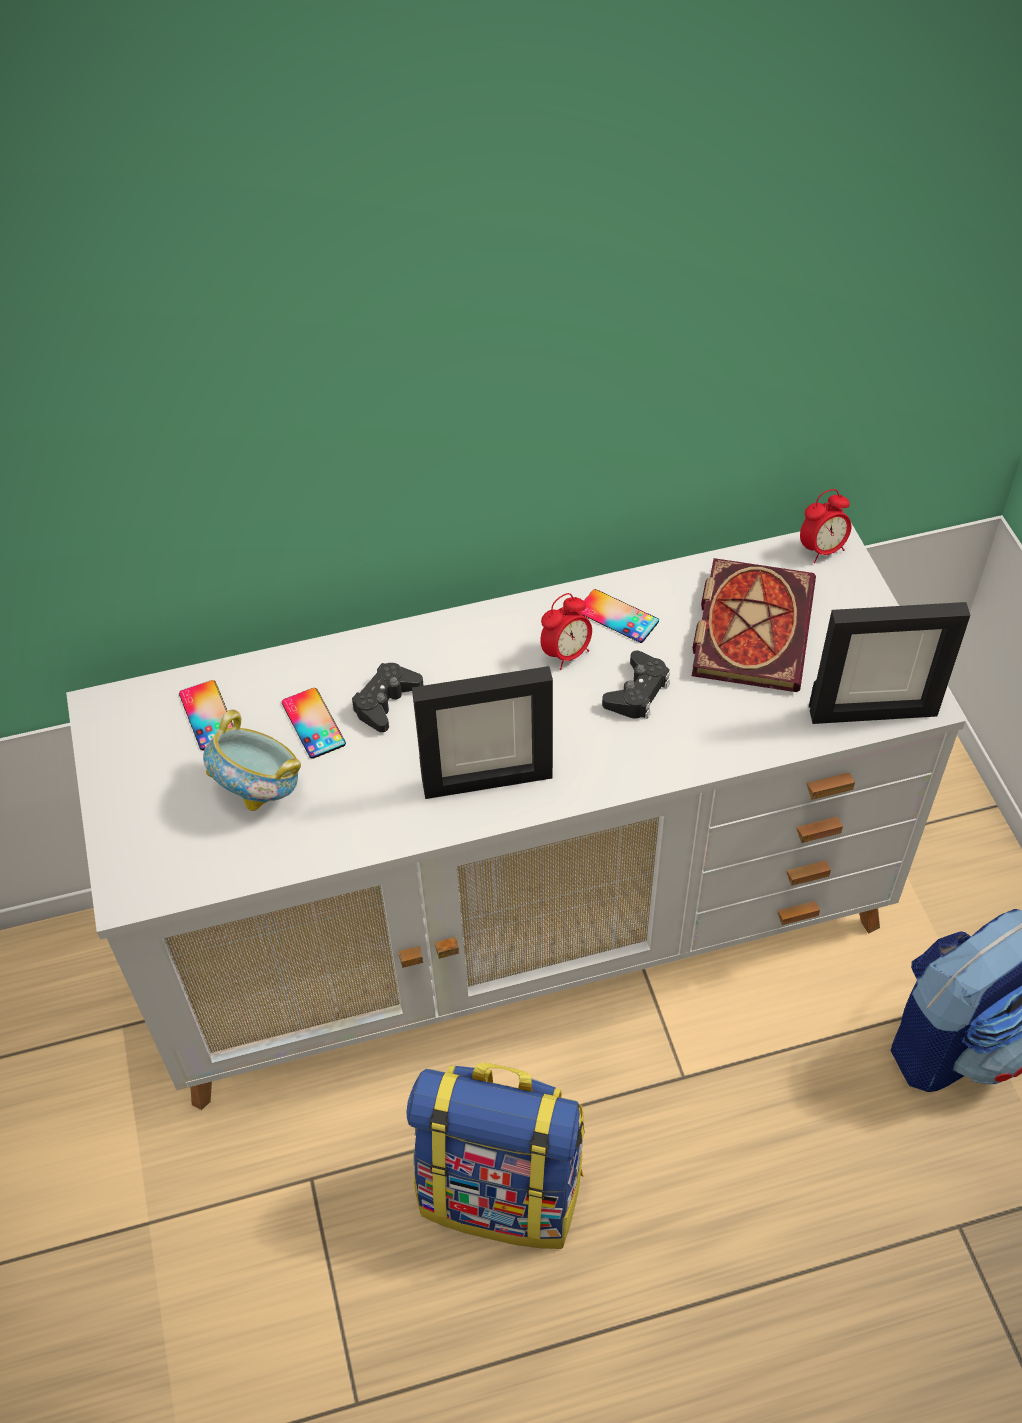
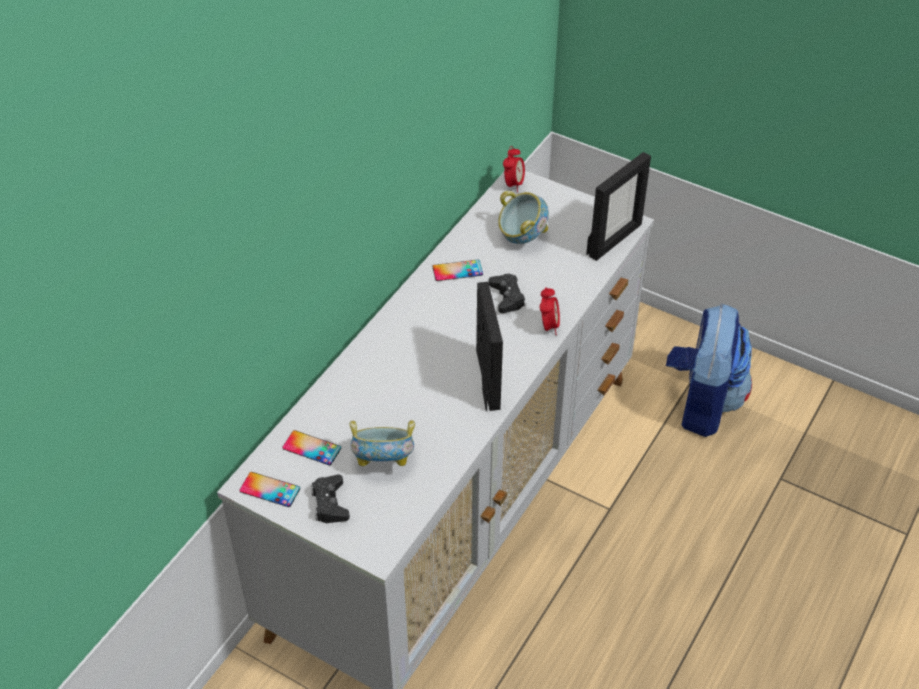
camera: 45 degrees left, 5 degrees down
phone [282,688,346,759] -> phone moved to [240,472,300,507]
black game controller [352,663,423,732] -> black game controller moved to [311,474,350,523]
backpack [407,1063,584,1249] -> none
picture frame [412,666,553,799] -> picture frame turned 45 degrees counterclockwise [476,282,503,411]
alarm clock [540,593,592,670] -> alarm clock moved to [540,287,560,335]
book [692,558,816,692] -> bowl [498,191,549,244]

